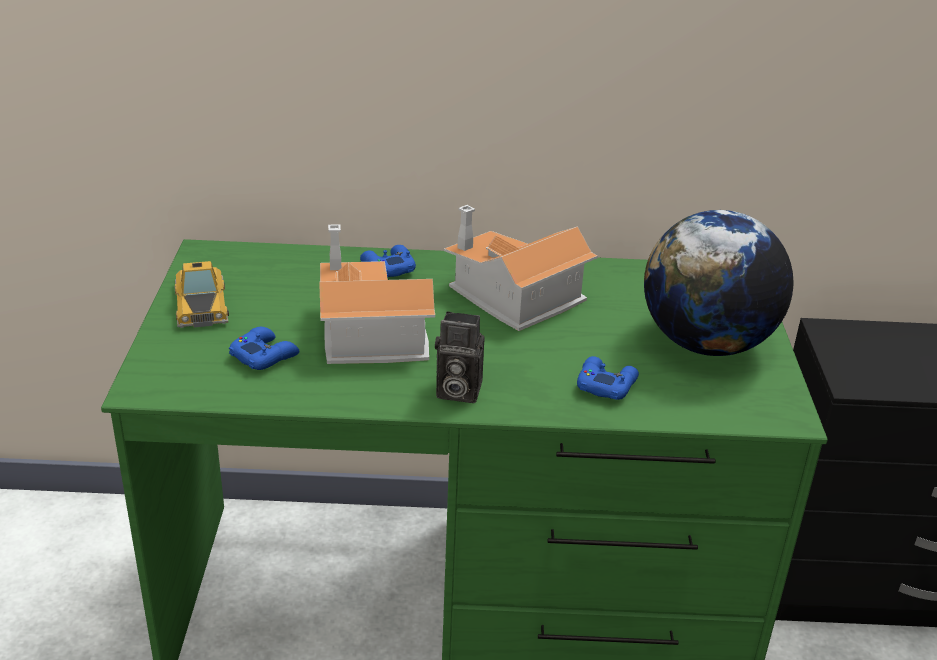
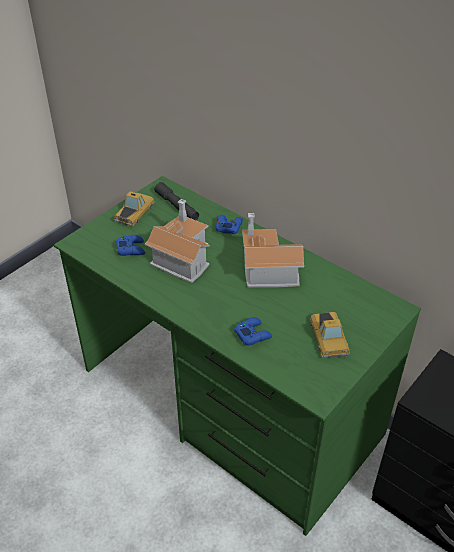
camera: 40 degrees right, 10 degrees up
camera [435,311,485,403] -> none
globe [644,210,793,356] -> toy car [310,312,350,358]
none -> grey flashlight [154,182,199,220]

